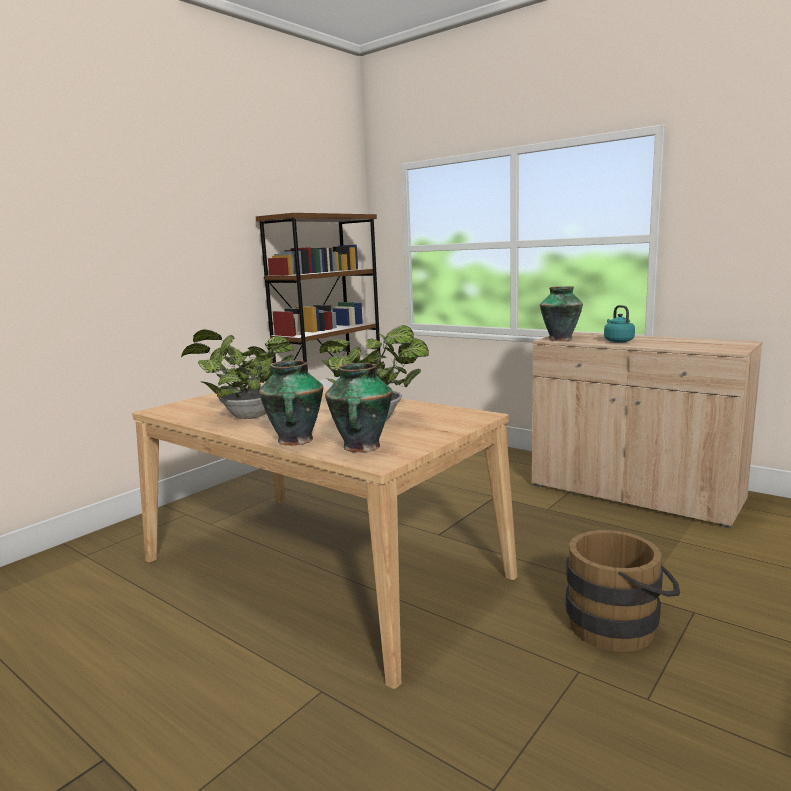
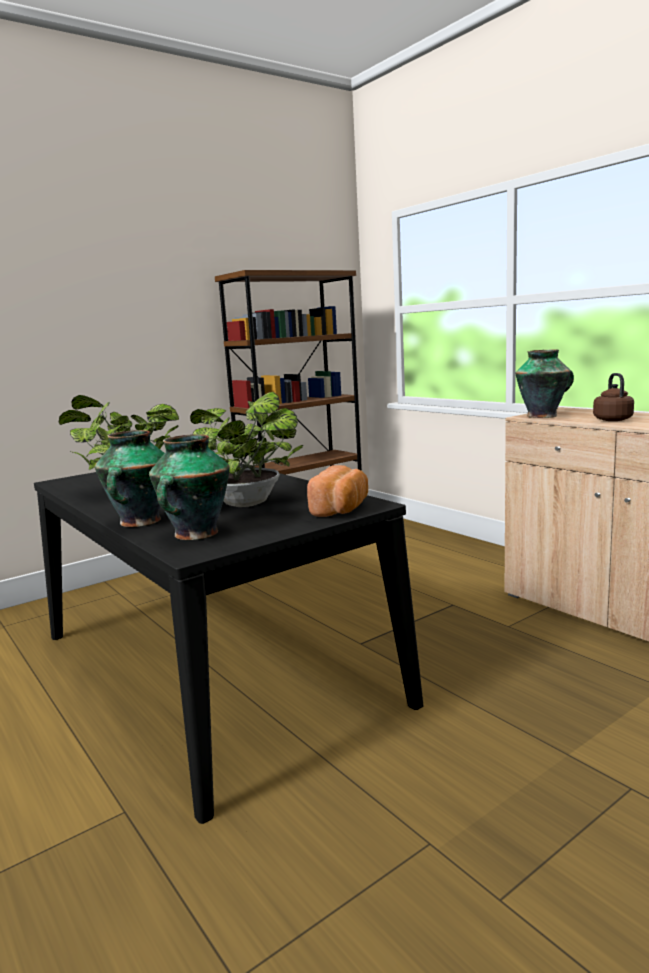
camera: 15 degrees right, 0 degrees up
beige dining table [132,381,518,689] -> black dining table [34,463,423,824]
brown bucket [566,530,680,652] -> none
turquoise kettle [604,305,635,343] -> brown kettle [593,373,634,421]
none -> bread [307,465,368,517]

